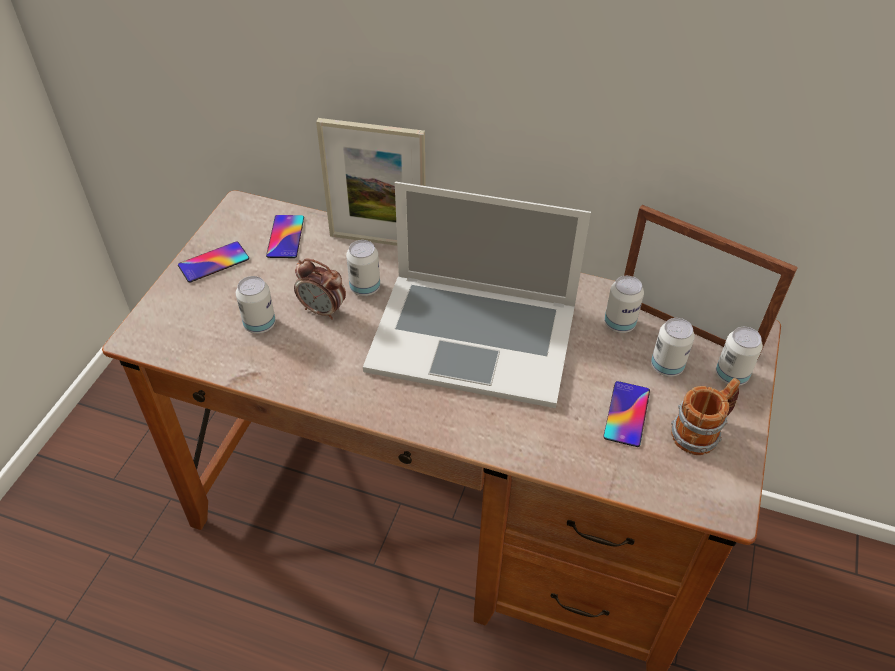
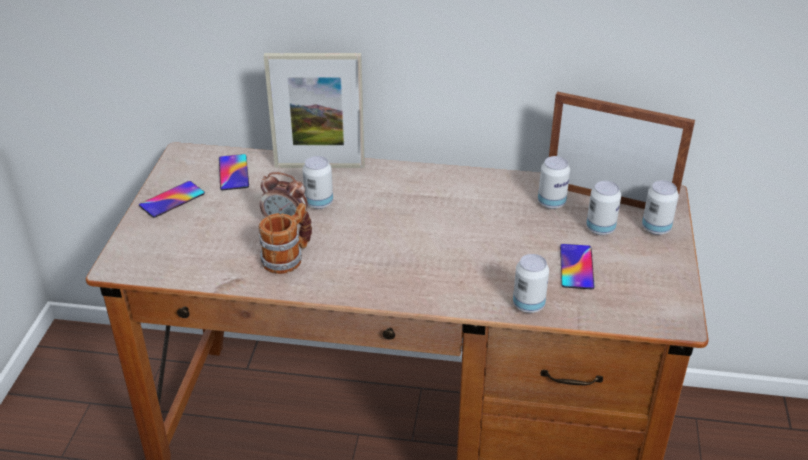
camera: 10 degrees left, 10 degrees down
can [236,276,276,334] -> can moved to [513,254,549,313]
laptop [363,181,591,408] -> none
mug [671,378,740,455] -> mug moved to [259,203,312,274]

